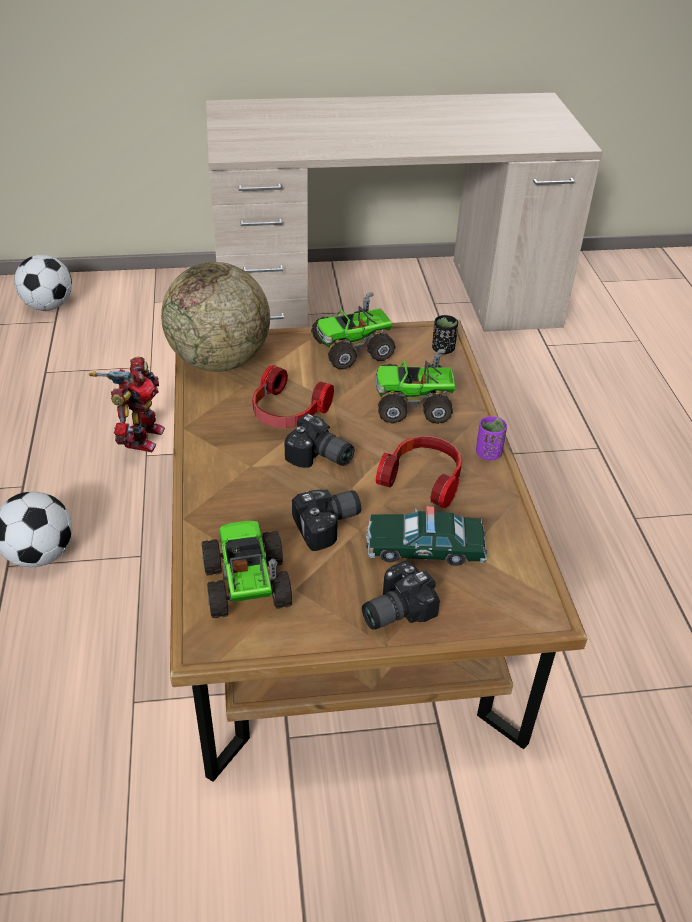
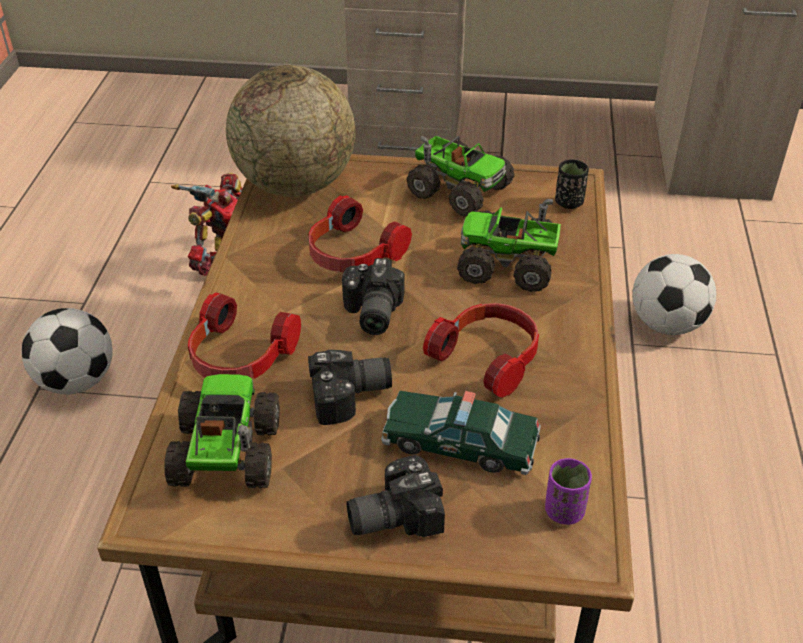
camera: 15 degrees right, 0 degrees up
football [14,255,72,311] -> football moved to [632,254,716,335]
camera [284,414,354,468] -> camera turned 45 degrees clockwise [342,258,405,335]
toy truck [311,292,396,370] -> toy truck turned 135 degrees counterclockwise [406,136,515,216]
purple cup [476,416,507,460] -> purple cup moved to [545,458,592,525]
none -> headphones [188,292,301,379]

